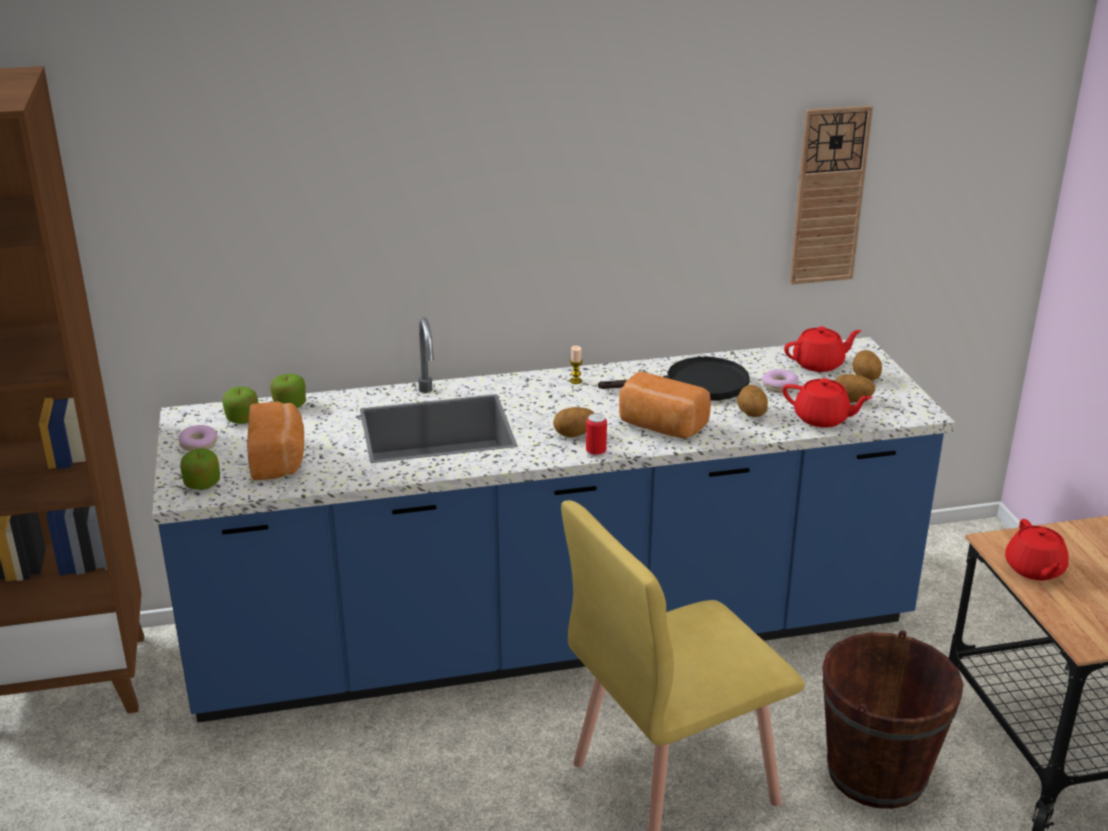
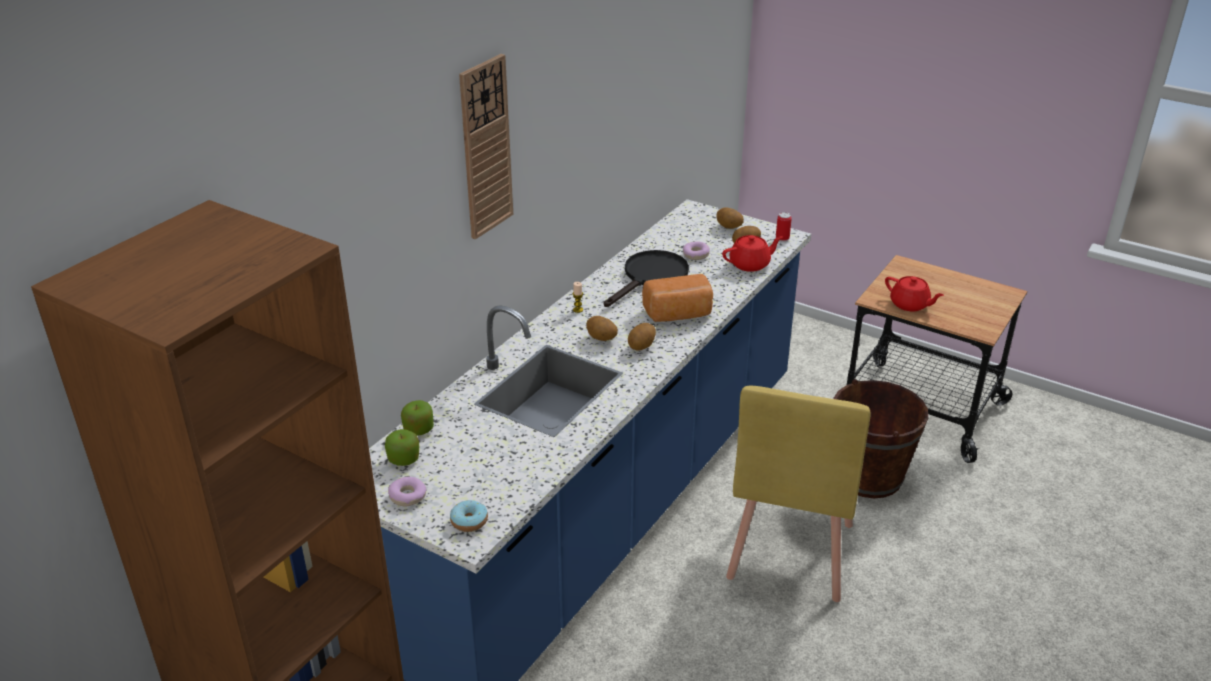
camera: 45 degrees left, 5 degrees up
apple [180,448,220,490] -> donut [450,500,488,532]
bread [247,401,304,480] -> none
can [586,413,607,457] -> can moved to [776,212,792,242]
potato [737,385,768,417] -> potato moved to [586,316,618,341]
red teapot [784,326,861,372] -> none
wall clock [790,105,873,284] -> wall clock moved to [459,54,513,240]

